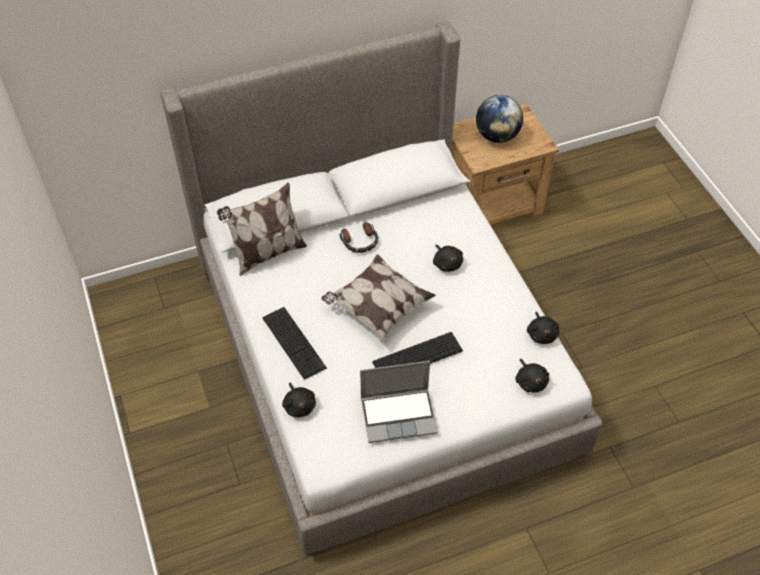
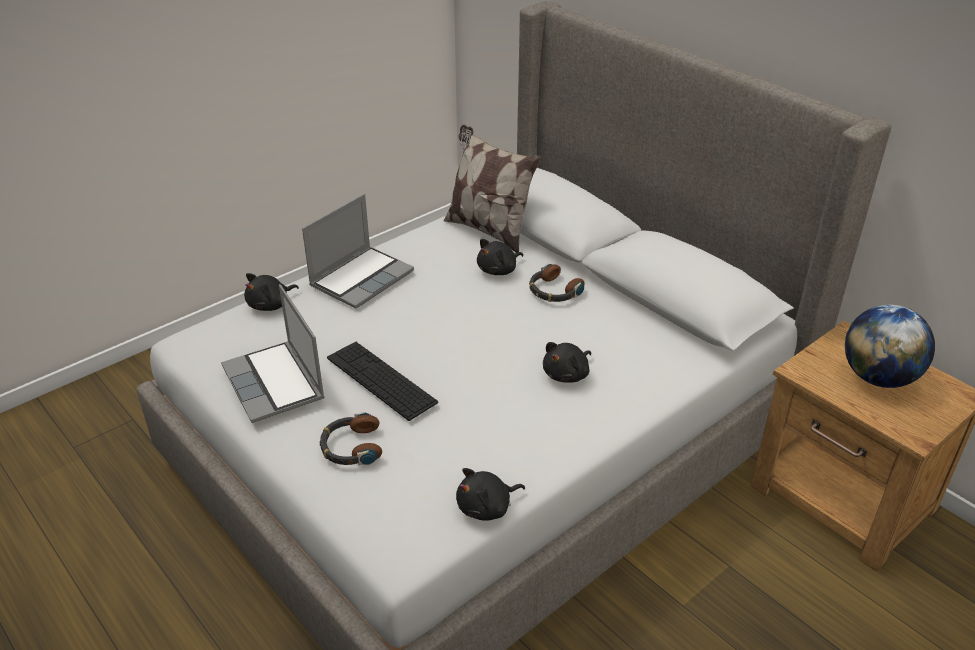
camera: 70 degrees right, 15 degrees down
keyboard [263,307,326,380] -> laptop [302,194,414,309]
pillow [322,254,436,343] -> none
black plush toy [515,359,549,393] -> black plush toy moved to [477,239,523,275]
none -> headphones [320,412,382,465]

